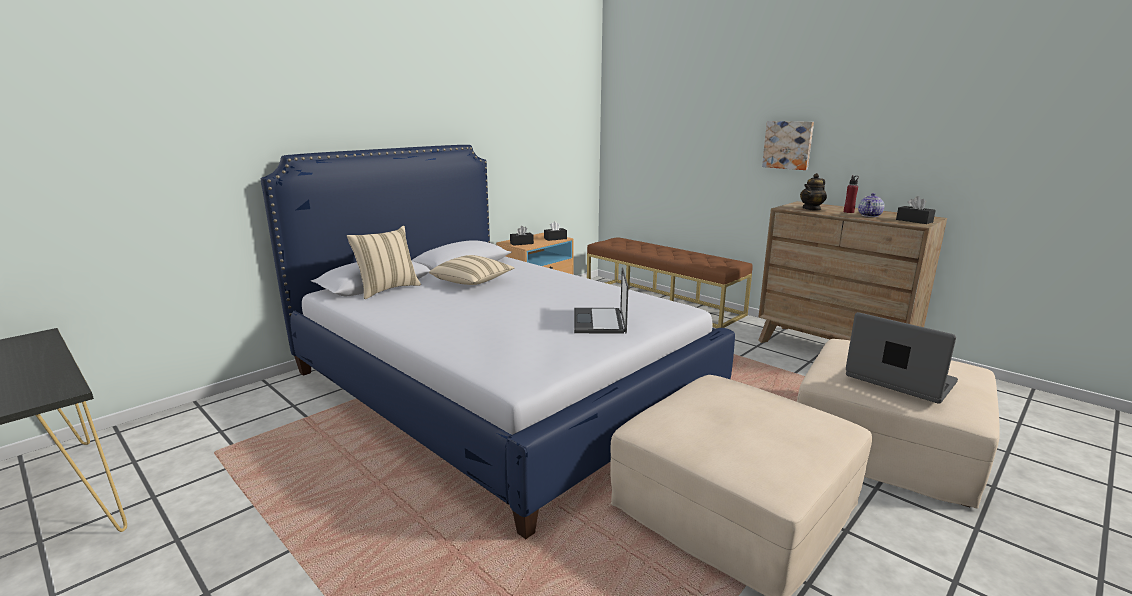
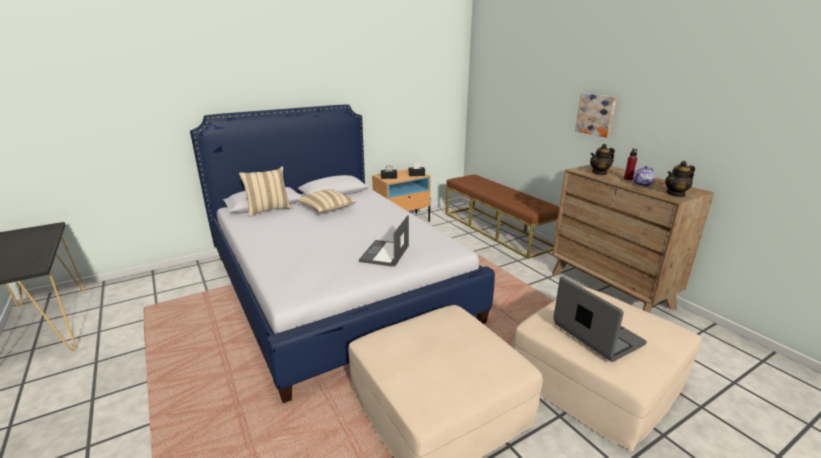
camera: 15 degrees right, 5 degrees up
black tissue box [896,196,936,224] -> teapot [665,161,695,197]

